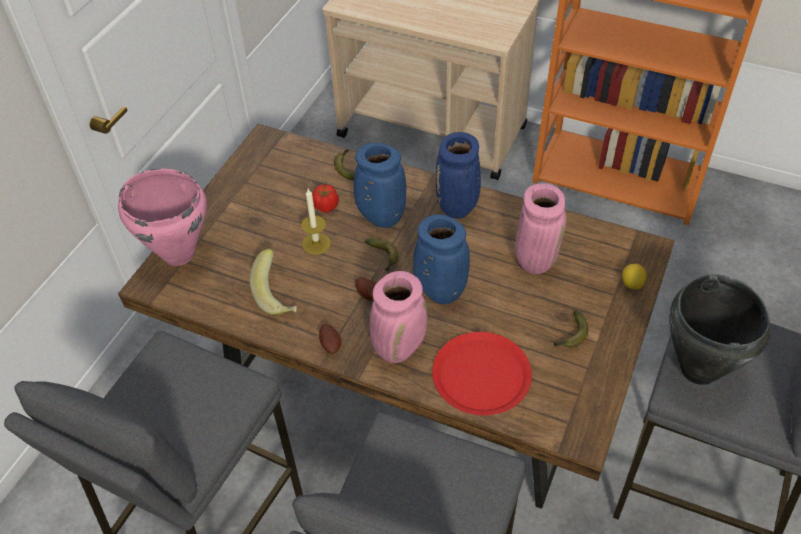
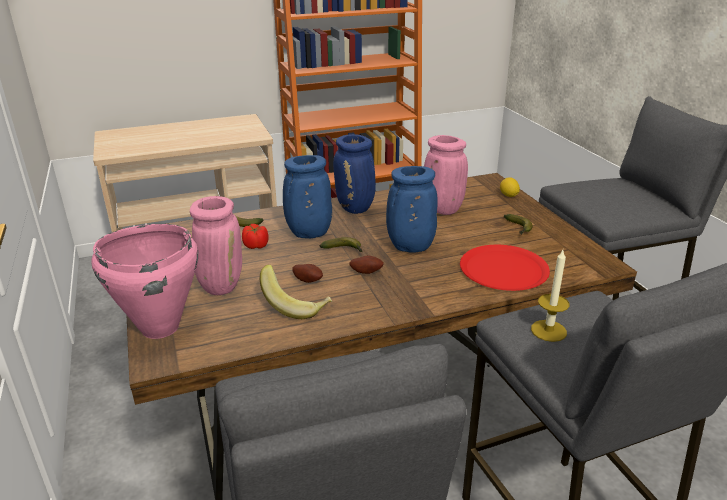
camera: 45 degrees left, 20 degrees down
candle [301,189,331,255] -> candle moved to [531,250,570,342]
potato [319,324,341,354] -> potato moved to [292,264,323,283]
pink vase [370,271,428,363] -> pink vase moved to [190,196,242,295]
black cooking pot [669,274,770,385] -> none

